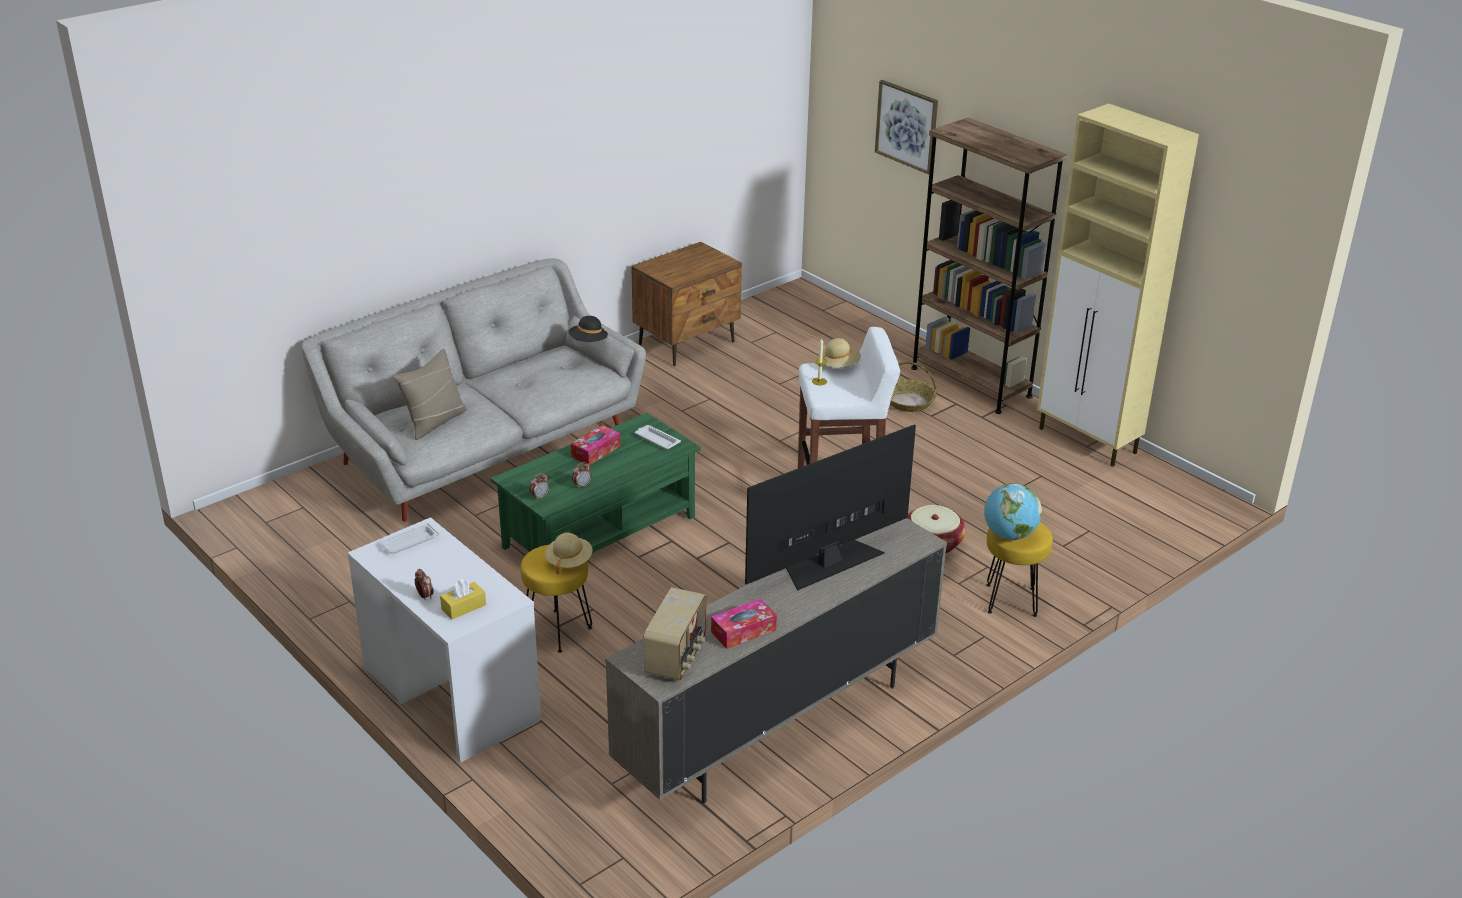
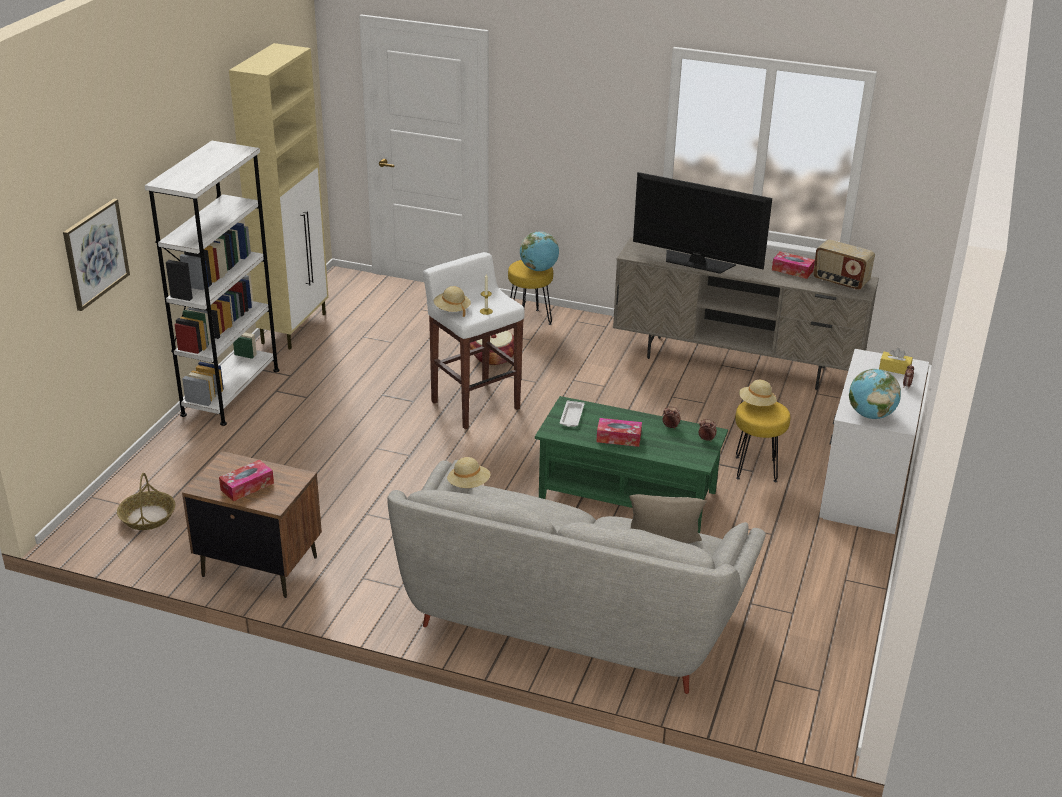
camera: 120 degrees left, 0 degrees up
white tray [381,523,439,554] -> globe [849,369,901,419]
black hat [569,316,608,342] -> beige hat [447,457,491,488]
radio [644,587,707,680] -> radio turned 135 degrees counterclockwise [813,239,875,290]
basket [890,362,937,412] -> basket moved to [117,473,175,530]
brown bookcase [911,118,1067,414] -> white bookcase [144,141,279,426]
none -> tissue box [219,460,274,501]

